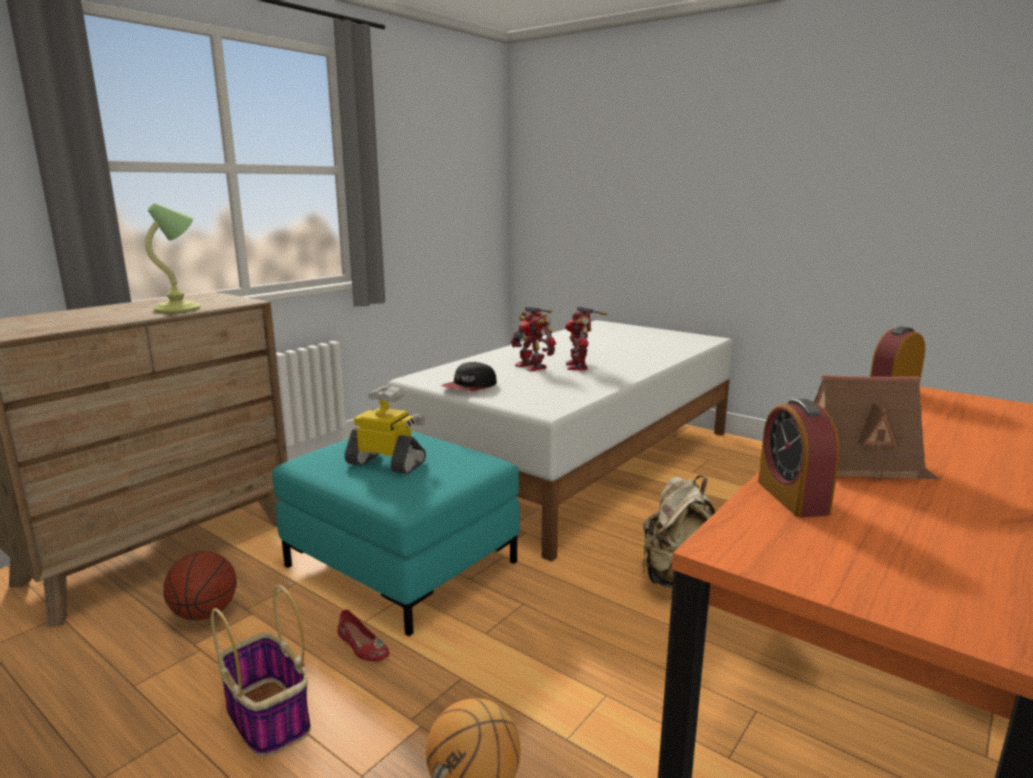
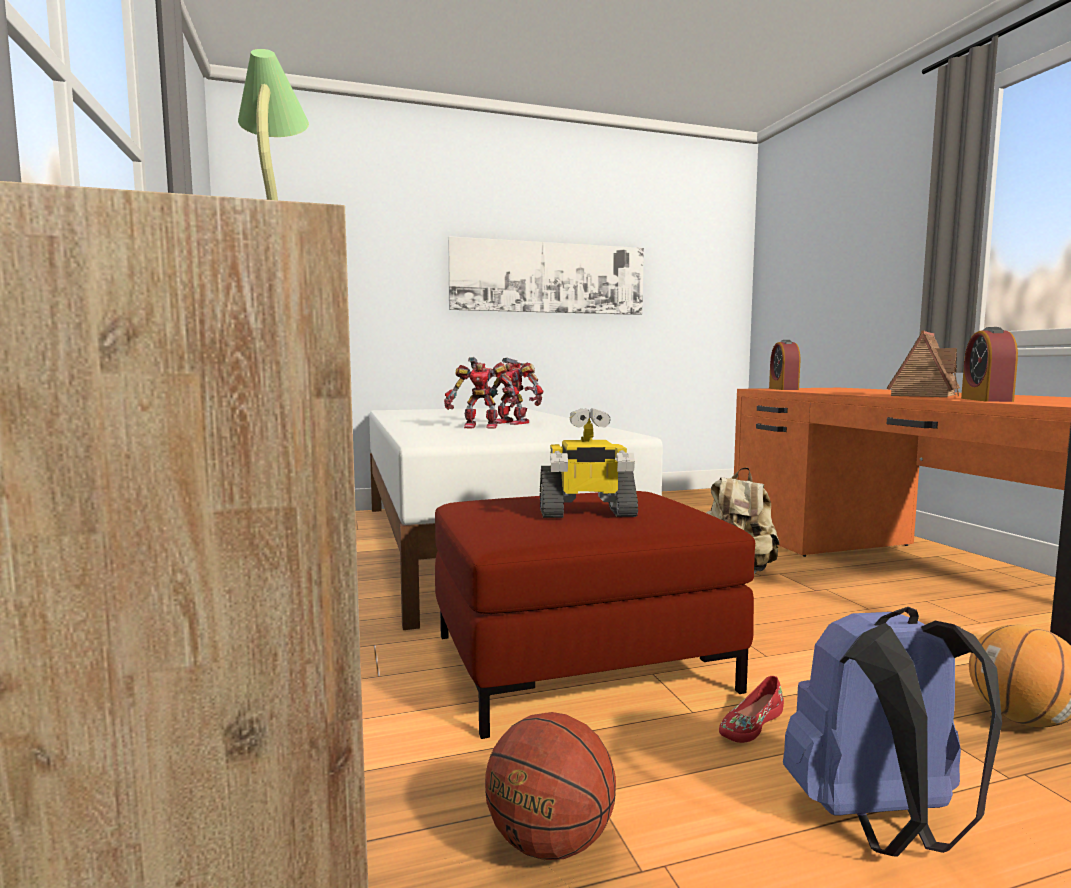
camera: 55 degrees left, 10 degrees down
basket [211,585,311,757] -> blue backpack [783,607,1002,857]
turquoise ottoman [272,431,520,636] -> red ottoman [435,491,755,739]
red shoe [338,609,389,662] -> red shoe turned 150 degrees clockwise [719,676,784,743]
toy robot [344,385,426,474] -> toy robot turned 150 degrees counterclockwise [540,408,638,518]
cap [441,362,497,391] -> none
alarm clock [758,399,840,517] -> alarm clock turned 75 degrees clockwise [961,327,1018,402]
none -> picture [448,236,644,315]

